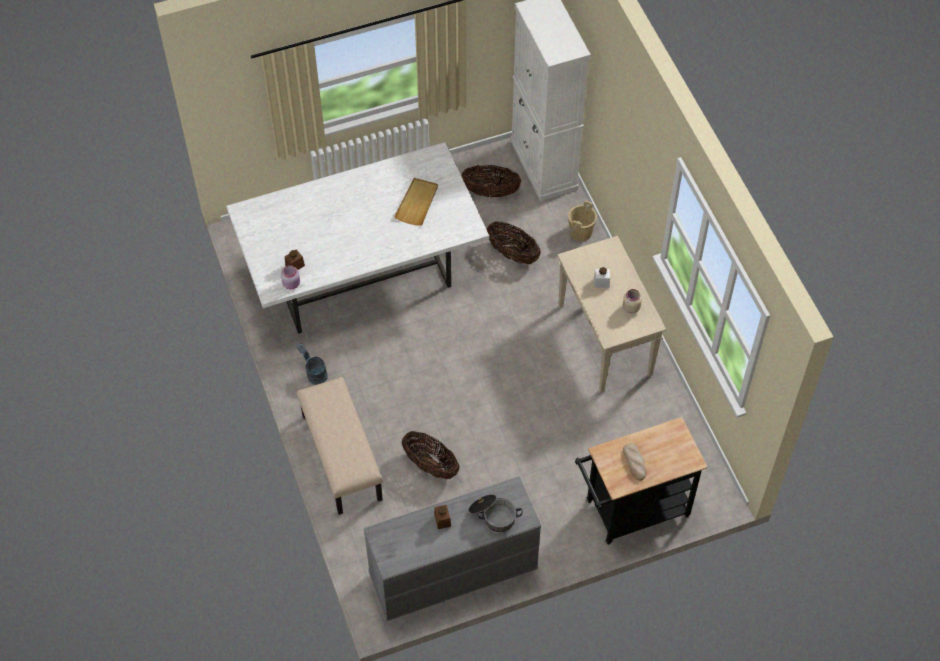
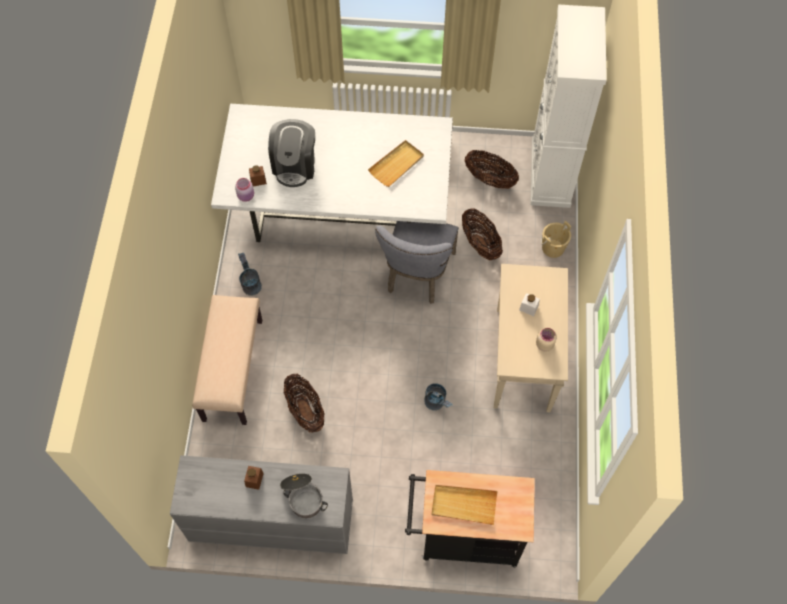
camera: 25 degrees right, 5 degrees up
bread [623,443,647,481] -> beige tray [431,485,498,525]
none -> coffee machine [268,119,315,187]
none -> grey chair [375,221,459,304]
none -> grey bucket [424,383,453,411]

